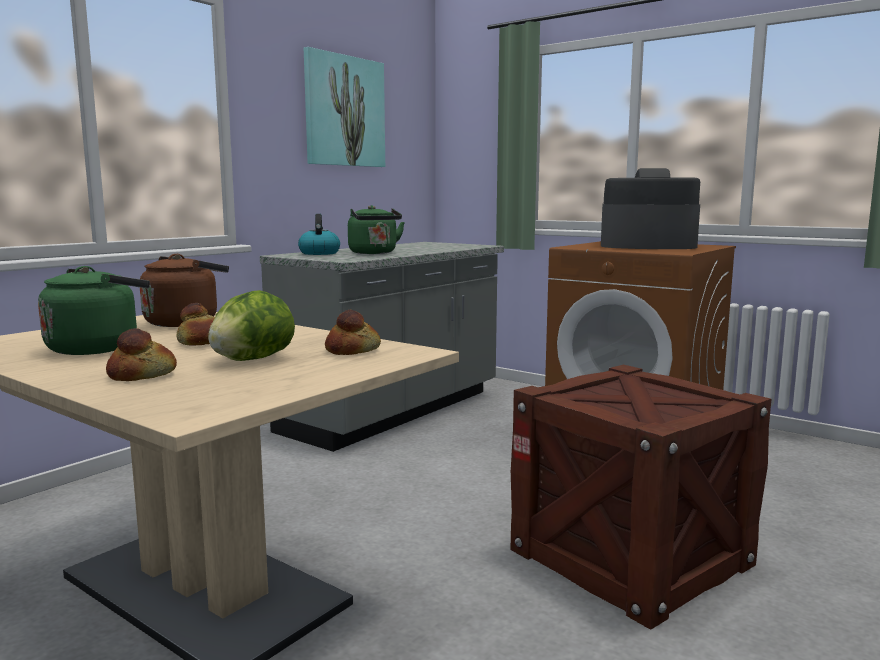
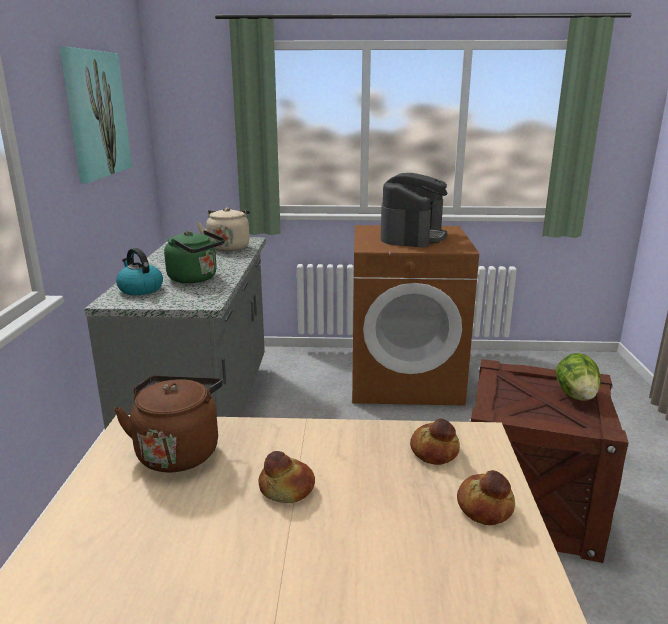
camera: 35 degrees left, 10 degrees up
green kettle [38,266,150,355] -> none
bread [106,328,177,381] -> bread moved to [457,470,515,525]
lettuce [208,290,295,361] -> lettuce moved to [556,353,601,401]
coffee machine [601,168,700,249] -> coffee machine turned 135 degrees clockwise [381,173,447,247]
none -> beige kettle [197,208,250,251]

